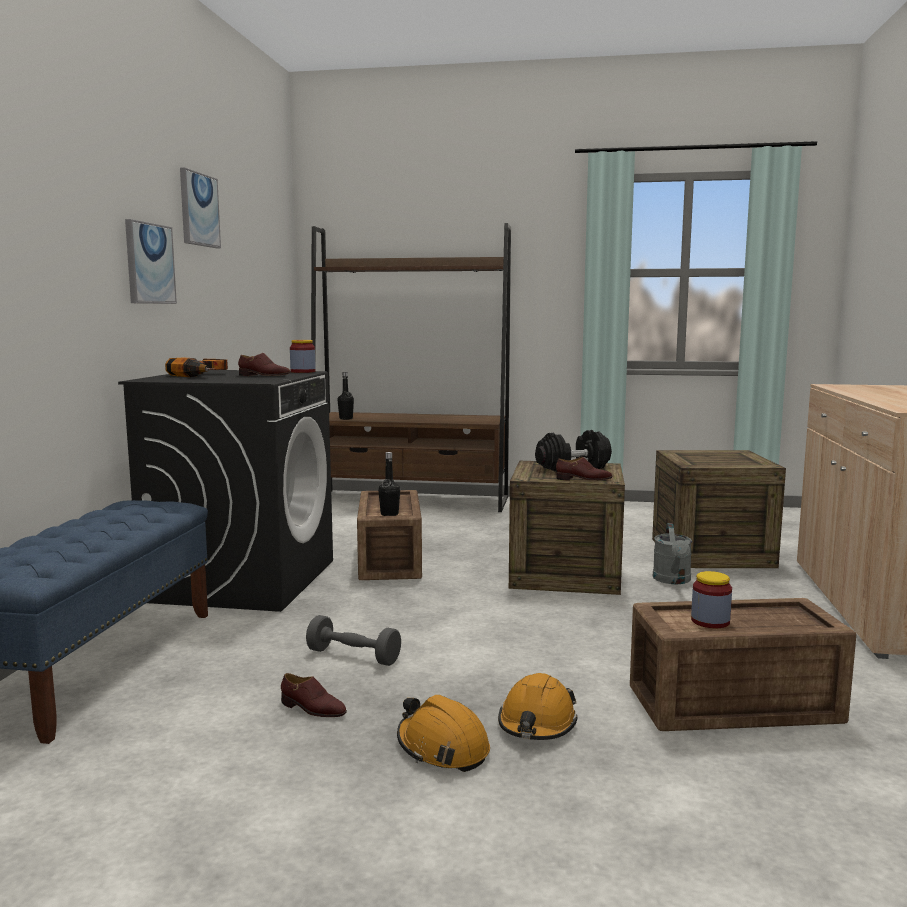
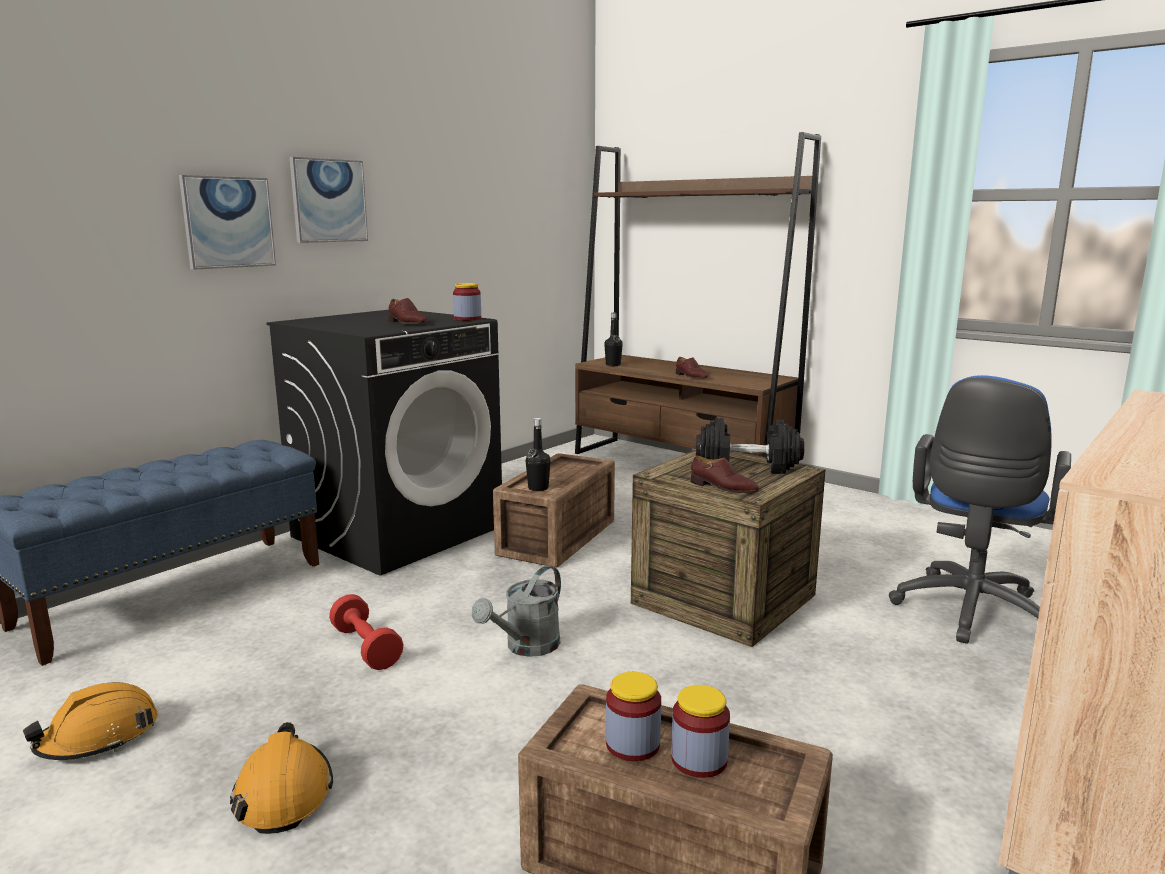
camera: 30 degrees right, 5 degrees up
power drill [165,358,228,377] -> none
picture [180,167,221,248] -> picture moved to [179,175,276,270]
brown shoe [281,673,347,717] -> brown shoe moved to [676,357,708,379]
grey dumbbell [306,615,401,666] -> red dumbbell [329,594,403,670]
orange hard hat [498,673,578,740] -> orange hard hat moved to [23,682,158,760]
crate [652,450,786,568] -> blue office chair [889,375,1071,644]
grey watering can [653,523,692,584] -> grey watering can moved to [472,566,561,657]
none -> jar [671,685,730,778]

